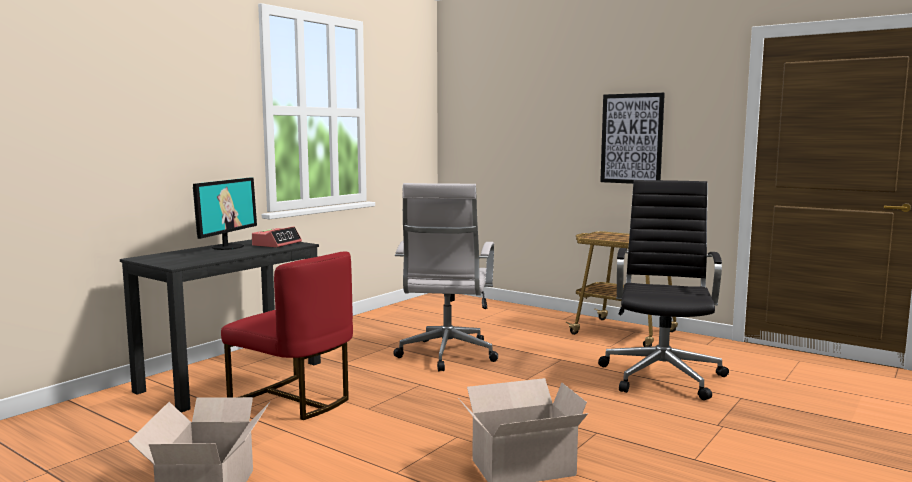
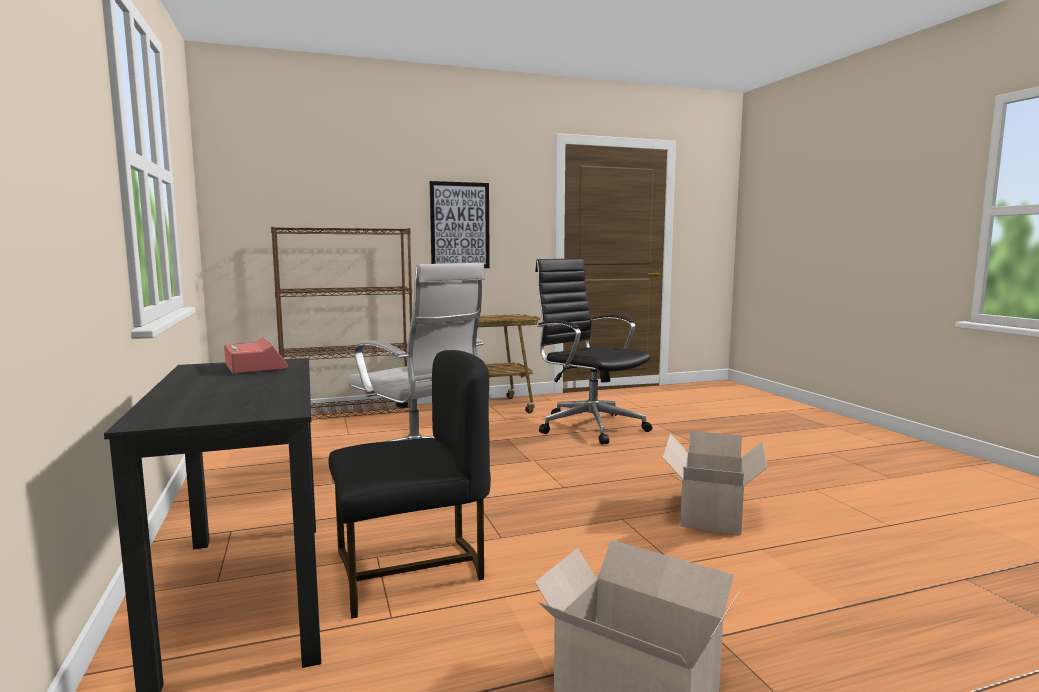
camera: 55 degrees left, 0 degrees up
monitor [193,177,257,250] -> none
red chair [221,251,353,420] -> black chair [329,350,491,619]
none -> brown bookcase [271,227,412,420]

